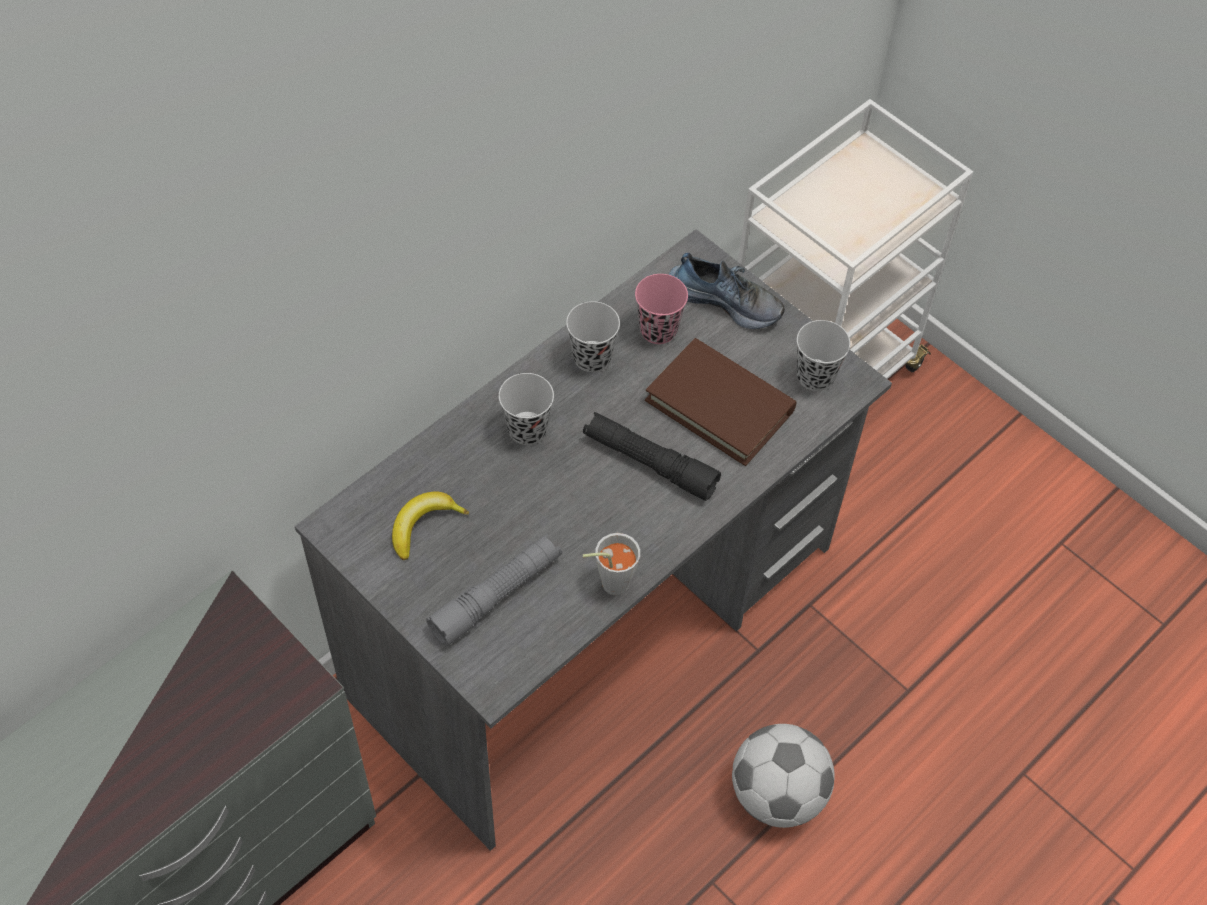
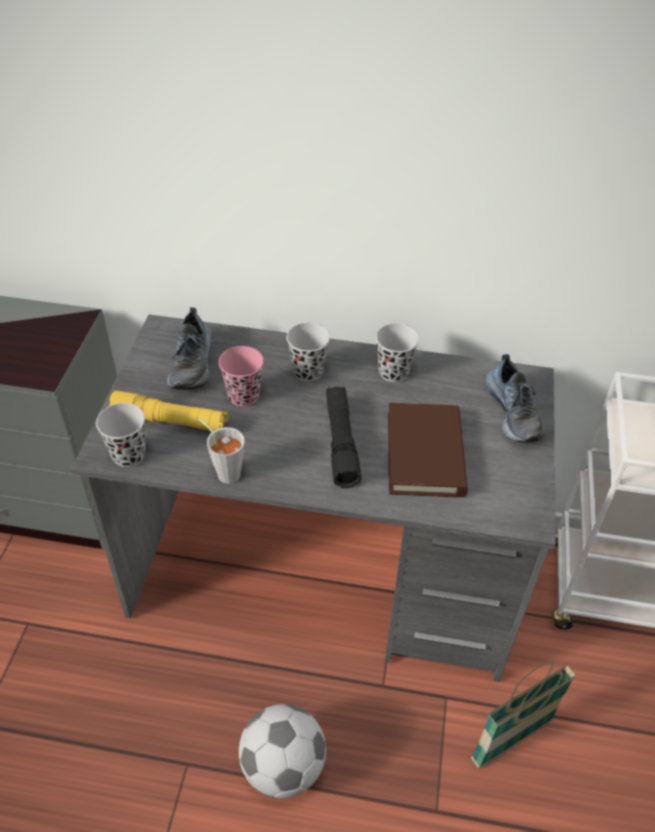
camera: 55 degrees right, 10 degrees down
banana [392,492,469,560] -> shoe [167,307,213,390]
grey flashlight [427,534,562,646] -> yellow flashlight [108,391,228,431]
pink cup [635,274,688,344] -> pink cup moved to [219,346,264,407]
black cup [797,320,851,391] -> black cup moved to [96,403,146,467]
none -> basket [471,661,576,769]

